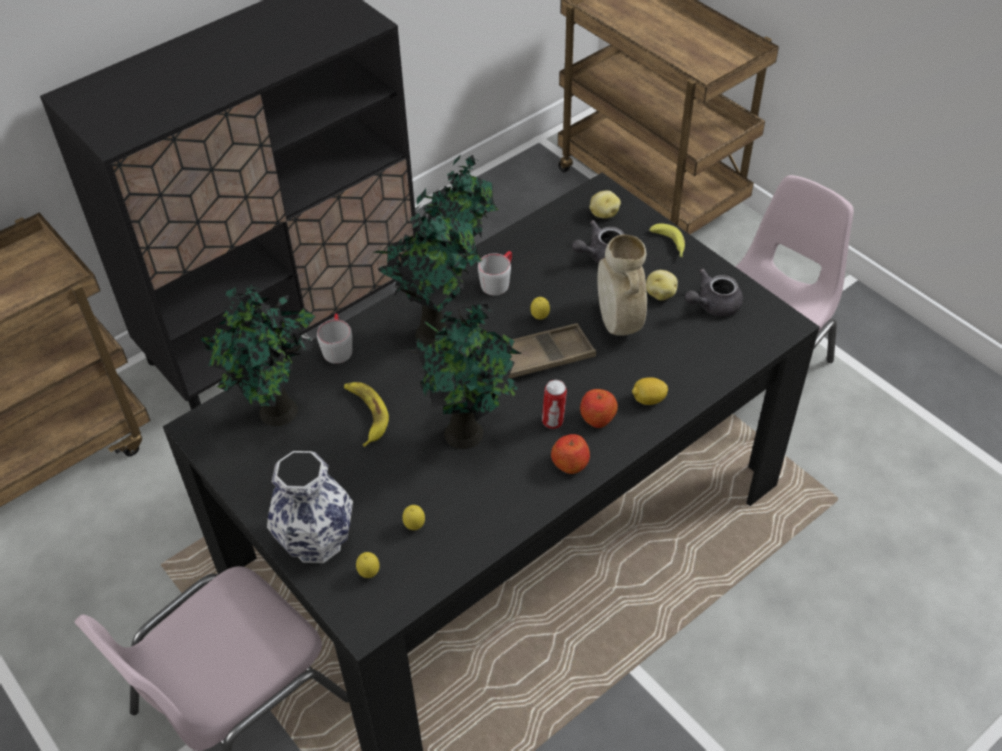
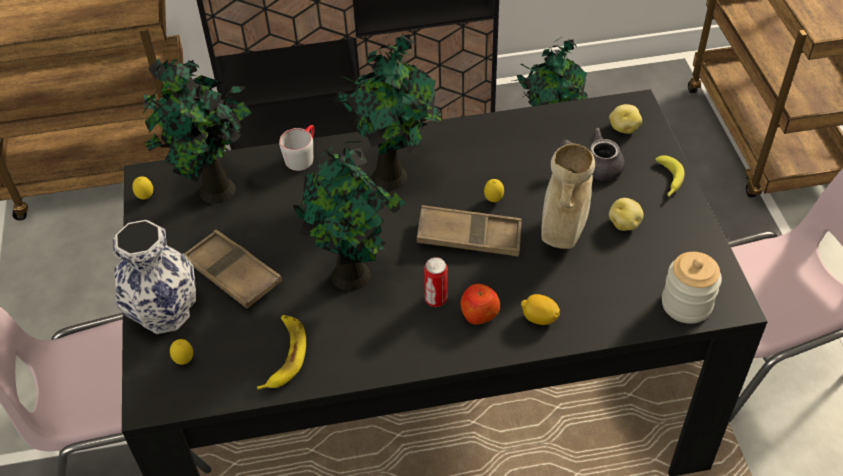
camera: 30 degrees right, 0 degrees up
banana [344,382,389,447] -> banana moved to [257,315,306,390]
lemon [402,505,425,530] -> lemon moved to [132,176,153,199]
grey mug [478,251,512,296] -> none
apple [551,434,590,474] -> none
grey teapot [685,268,743,317] -> none
none -> brown tray [183,230,282,309]
none -> jar [662,252,722,324]

